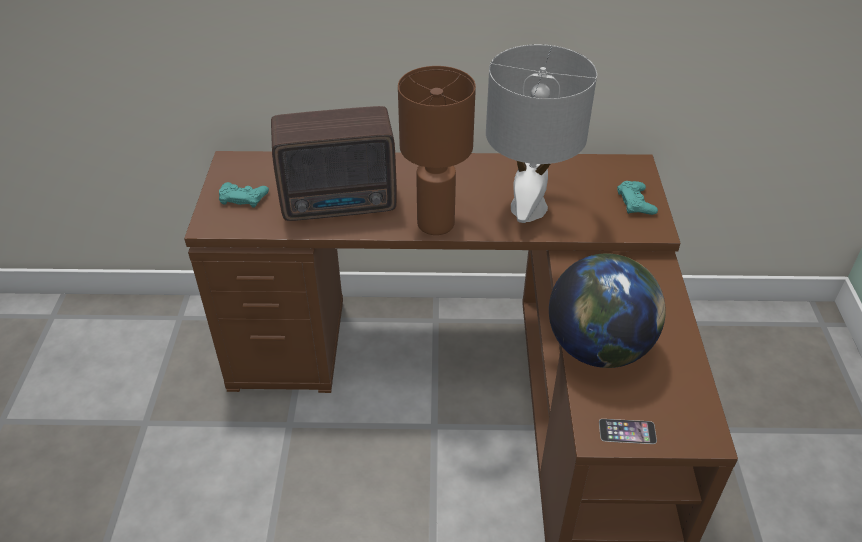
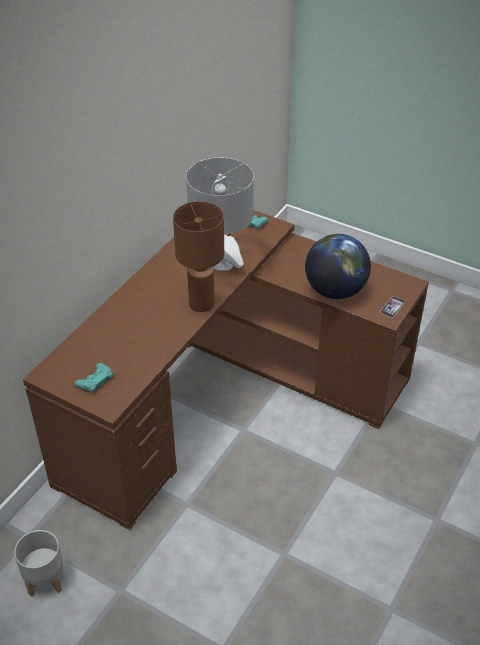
camera: 60 degrees left, 0 degrees up
radio [271,106,397,221] -> none
none -> grey planter [14,530,63,597]

